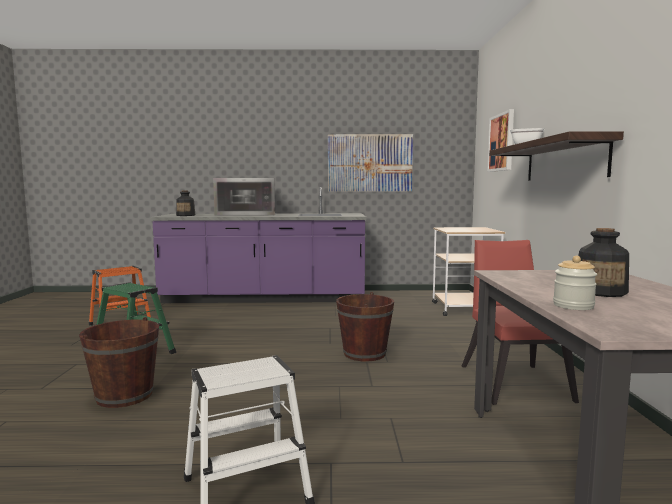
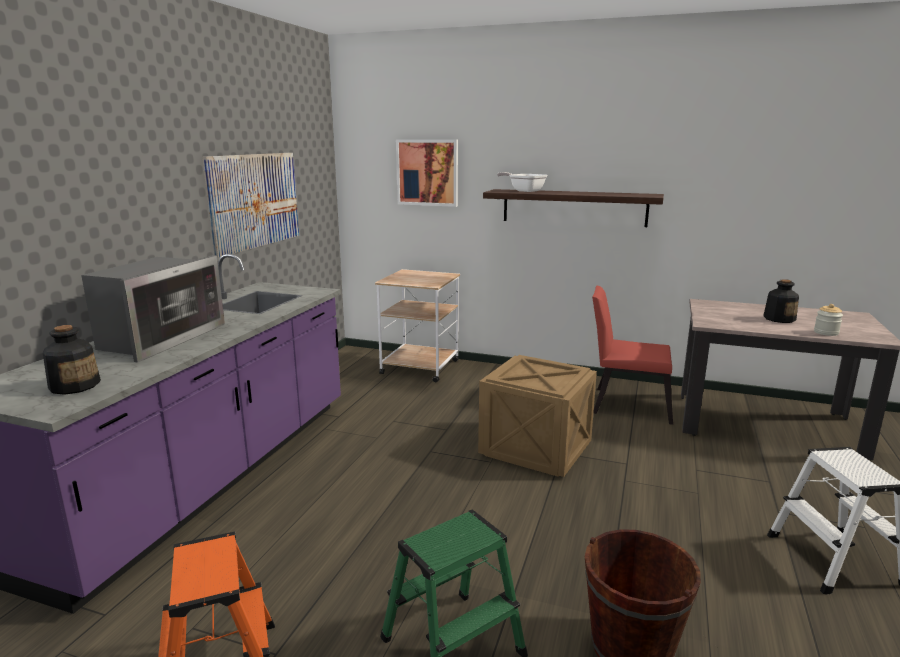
camera: 70 degrees left, 10 degrees up
brown bucket [336,292,394,361] -> crate [478,355,597,477]

